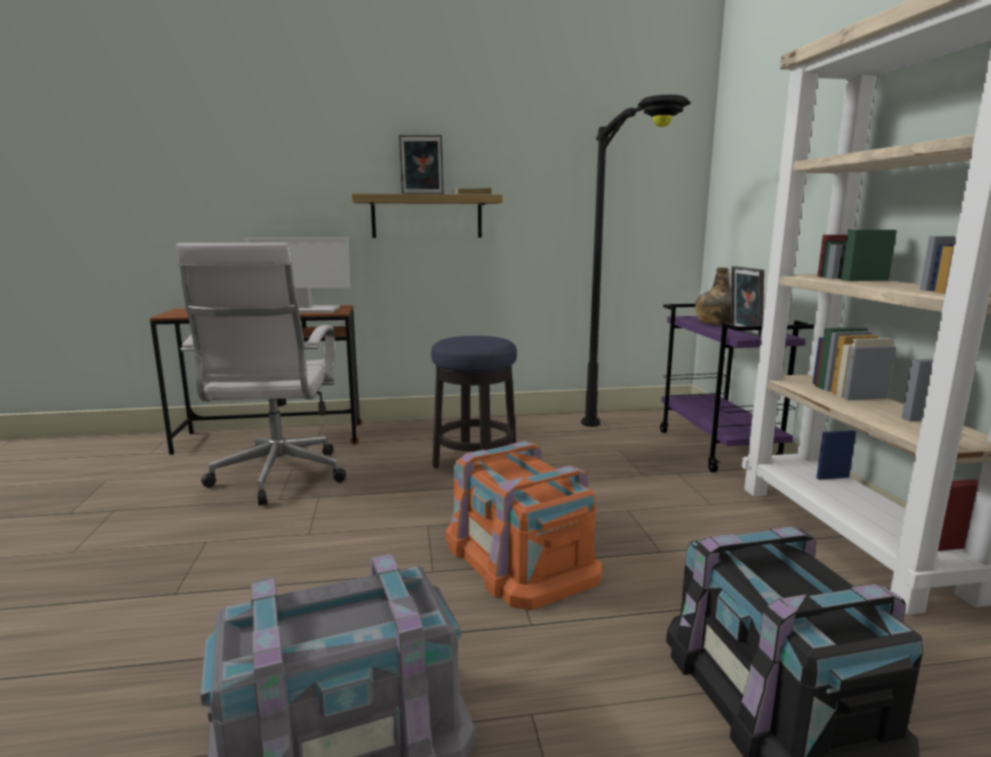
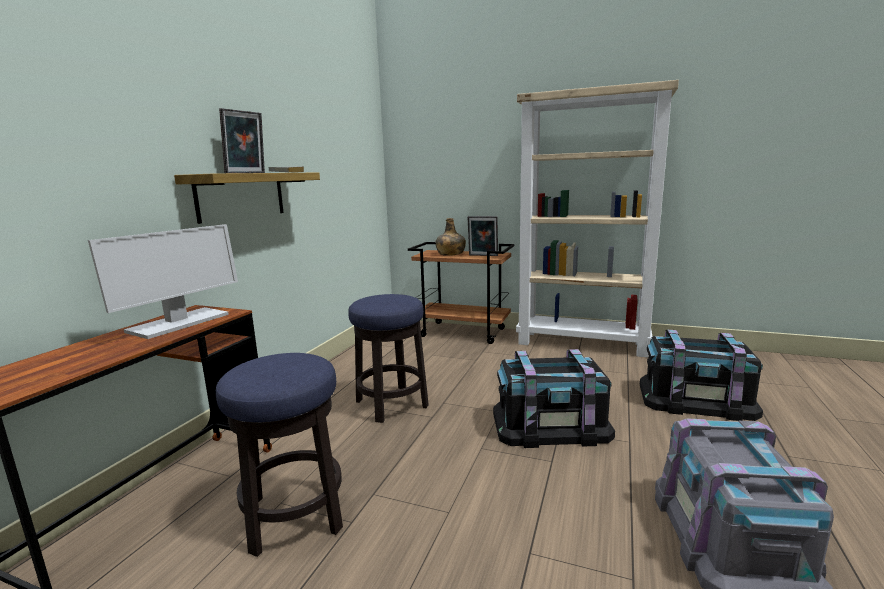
camera: 60 degrees left, 0 degrees up
white office chair [177,243,346,506] -> stool [216,353,343,557]
orange storage box [445,441,602,610] -> black storage box [493,349,615,448]
black floor lamp [581,95,691,427] -> none
purple cart [660,304,814,472] -> brown cart [408,242,514,344]

